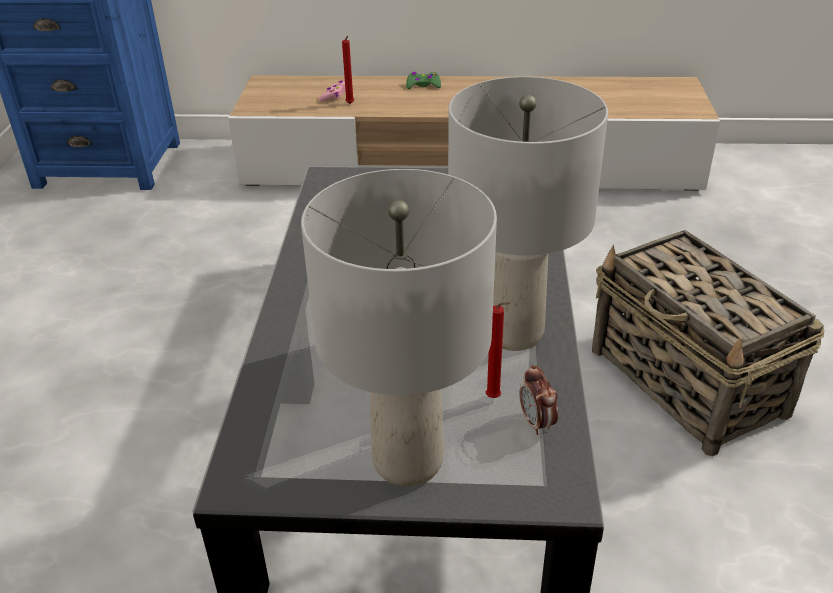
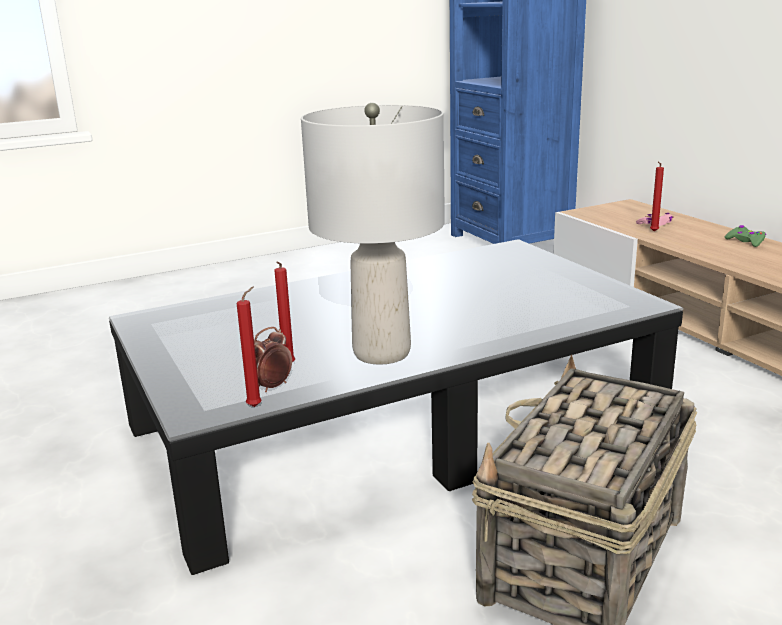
camera: 60 degrees right, 15 degrees down
grey table lamp [301,169,497,487] -> none
none -> red candle [236,286,262,407]

